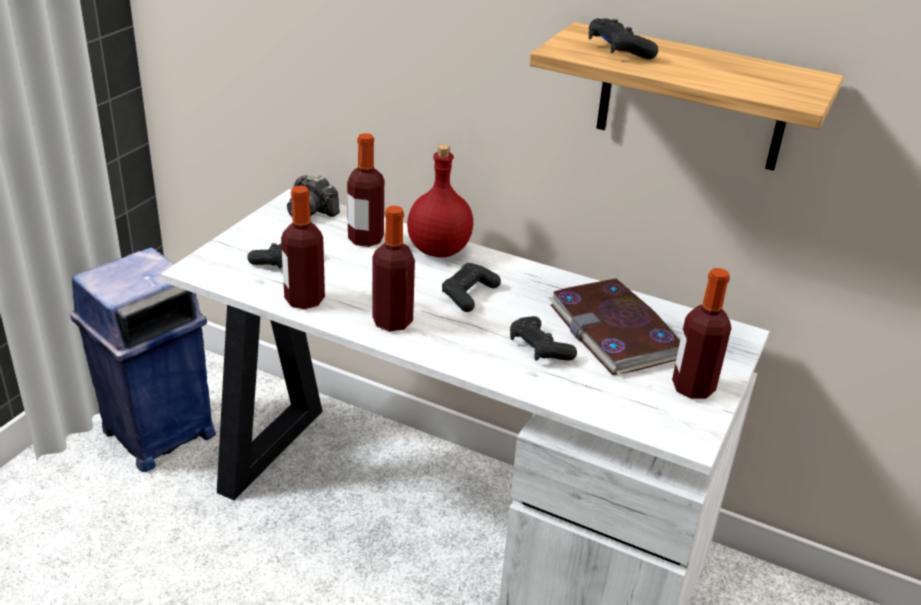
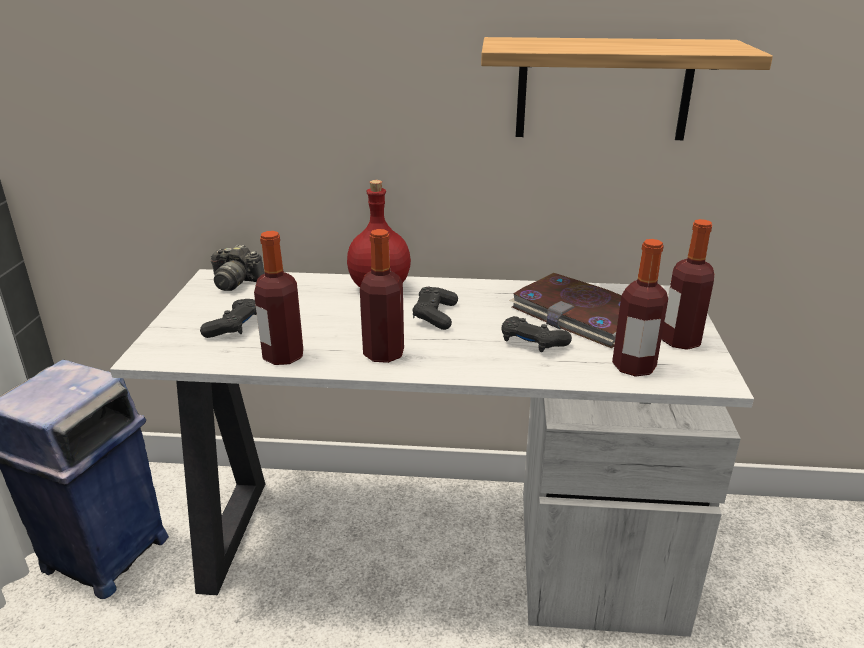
camera: 20 degrees left, 5 degrees down
bottle [347,133,384,247] -> bottle moved to [612,239,668,377]
black game controller [589,18,658,59] -> none

